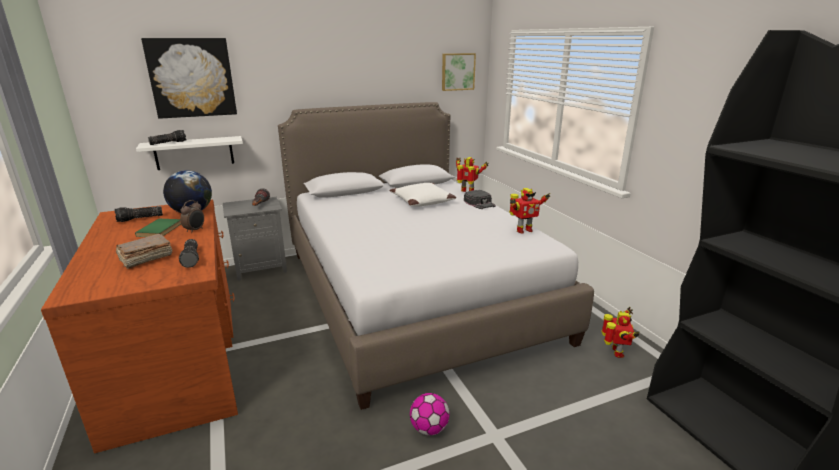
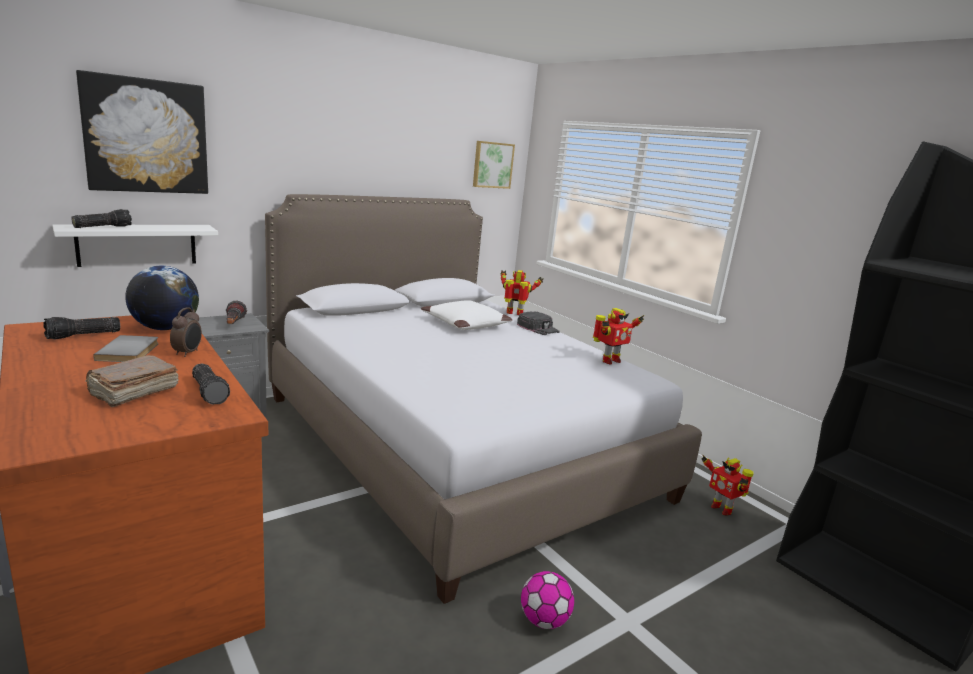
camera: 15 degrees left, 5 degrees down
green book [135,219,181,237] -> grey book [94,335,159,362]
toy robot [601,307,639,358] -> toy robot turned 150 degrees clockwise [702,454,754,516]

